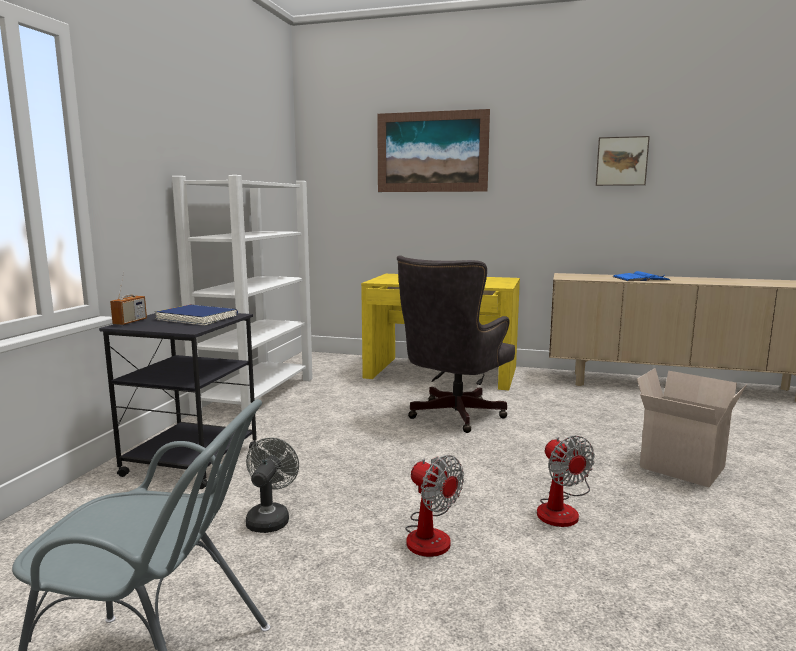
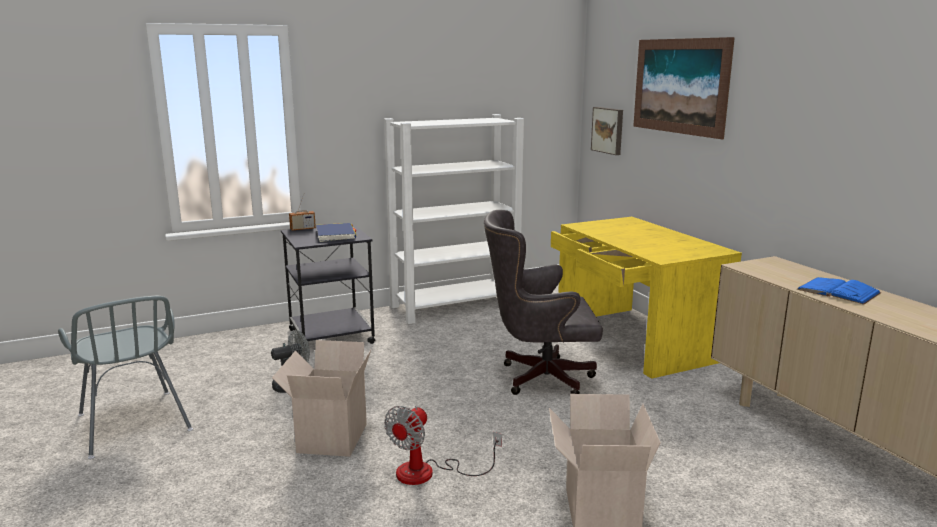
camera: 50 degrees right, 5 degrees up
fan [405,455,464,557] -> cardboard box [272,340,371,457]
picture [596,136,650,186] -> picture moved to [591,107,623,155]

